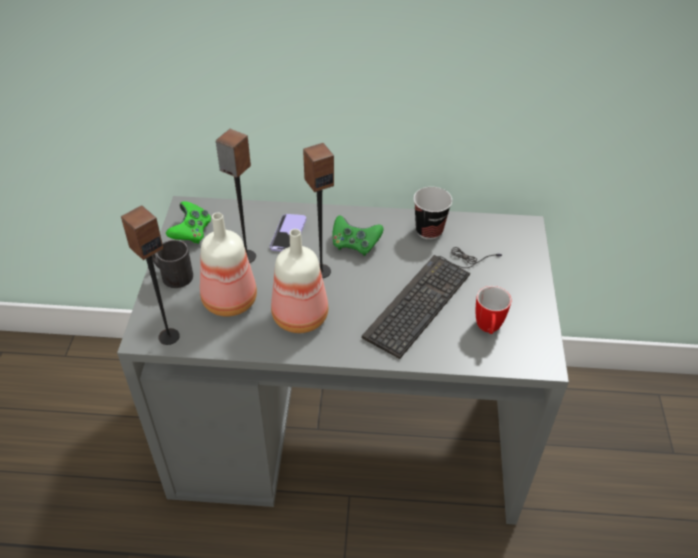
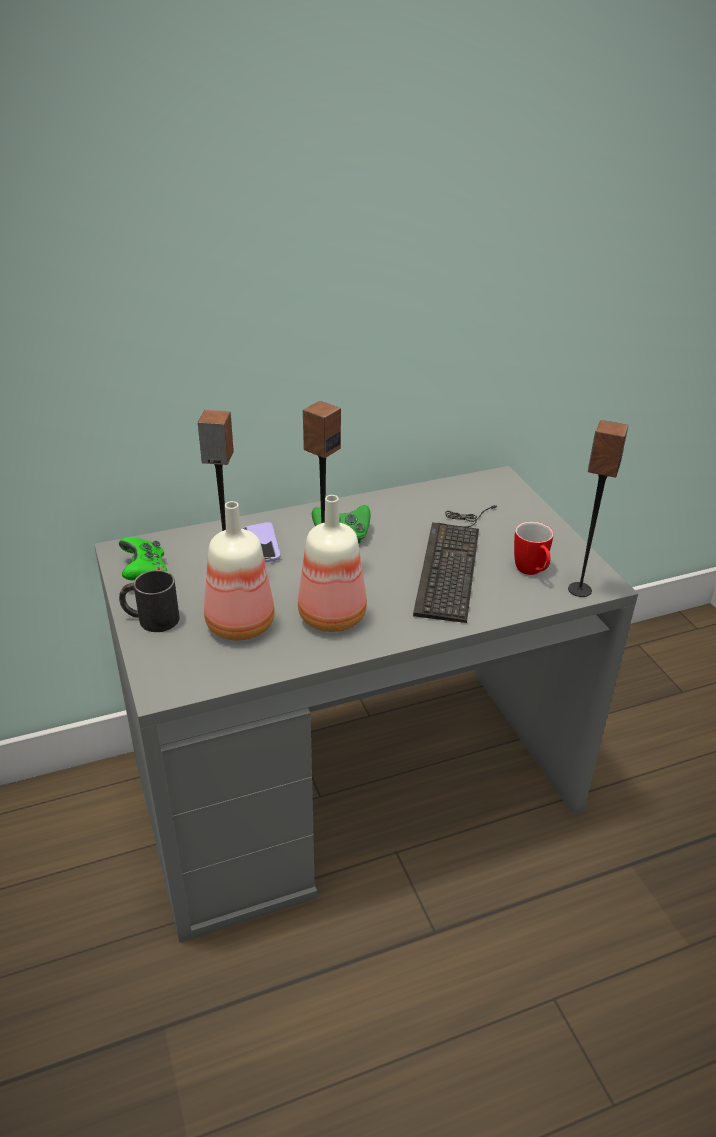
camera: 25 degrees left, 10 degrees down
speaker [121,205,180,345] -> speaker moved to [568,420,628,597]
cup [414,187,452,240] -> none

